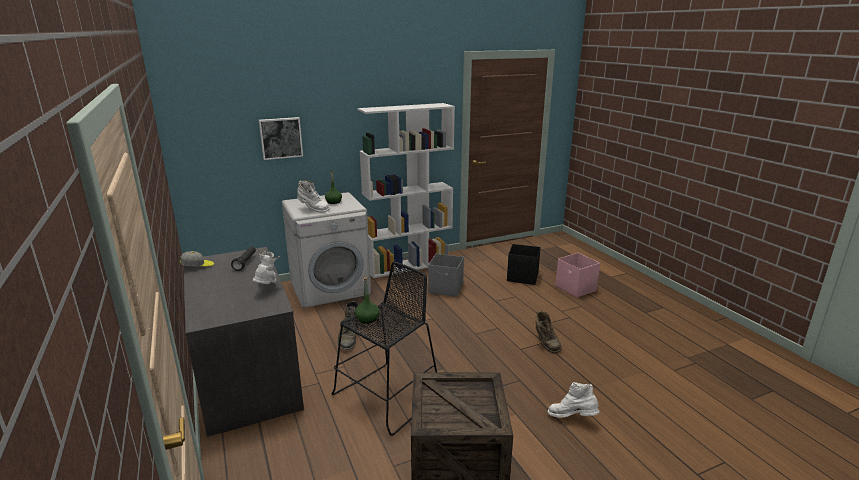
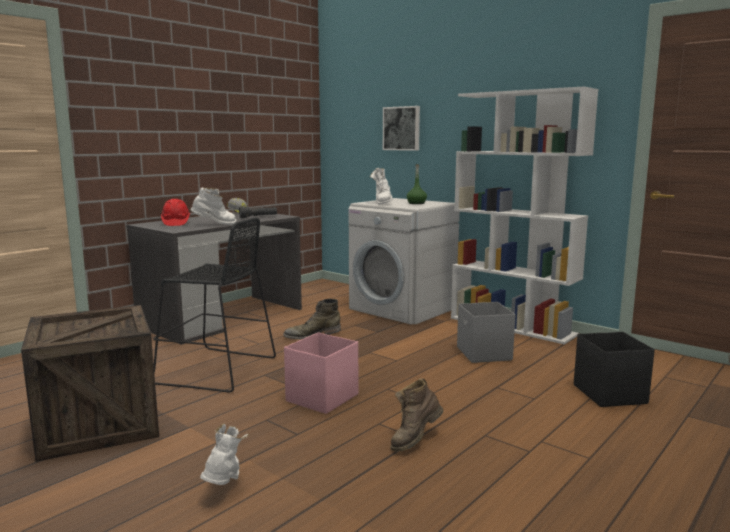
camera: 65 degrees right, 10 degrees down
green bottle [355,277,379,324] -> none
pink storage box [555,253,600,298] -> pink storage box moved to [284,332,358,414]
none -> red hard hat [161,199,190,226]

